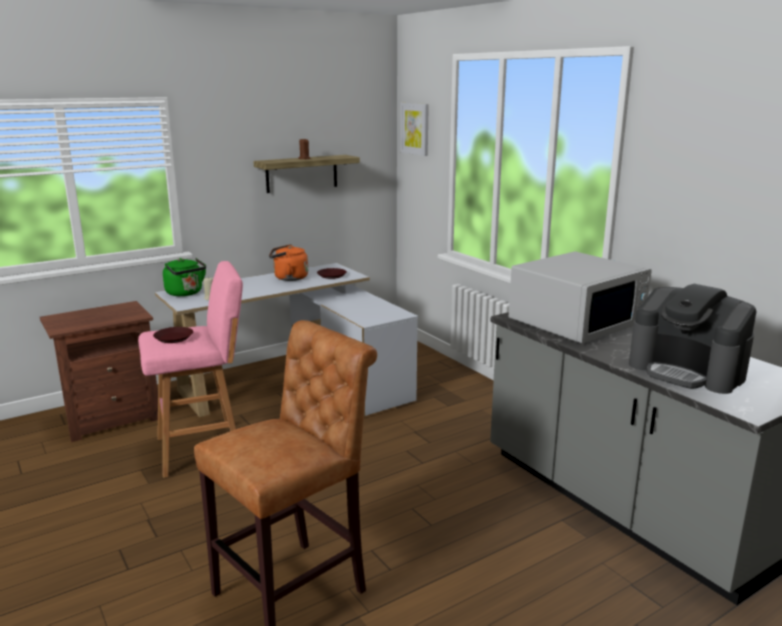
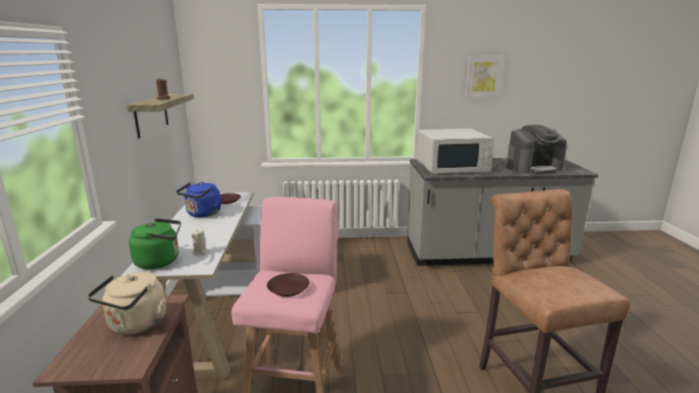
camera: 60 degrees left, 0 degrees up
orange kettle [269,244,308,281] -> blue kettle [176,182,221,217]
picture [401,103,429,156] -> picture moved to [465,56,504,97]
white microwave [509,251,652,344] -> white microwave turned 90 degrees clockwise [416,129,494,173]
none -> beige kettle [87,272,166,335]

